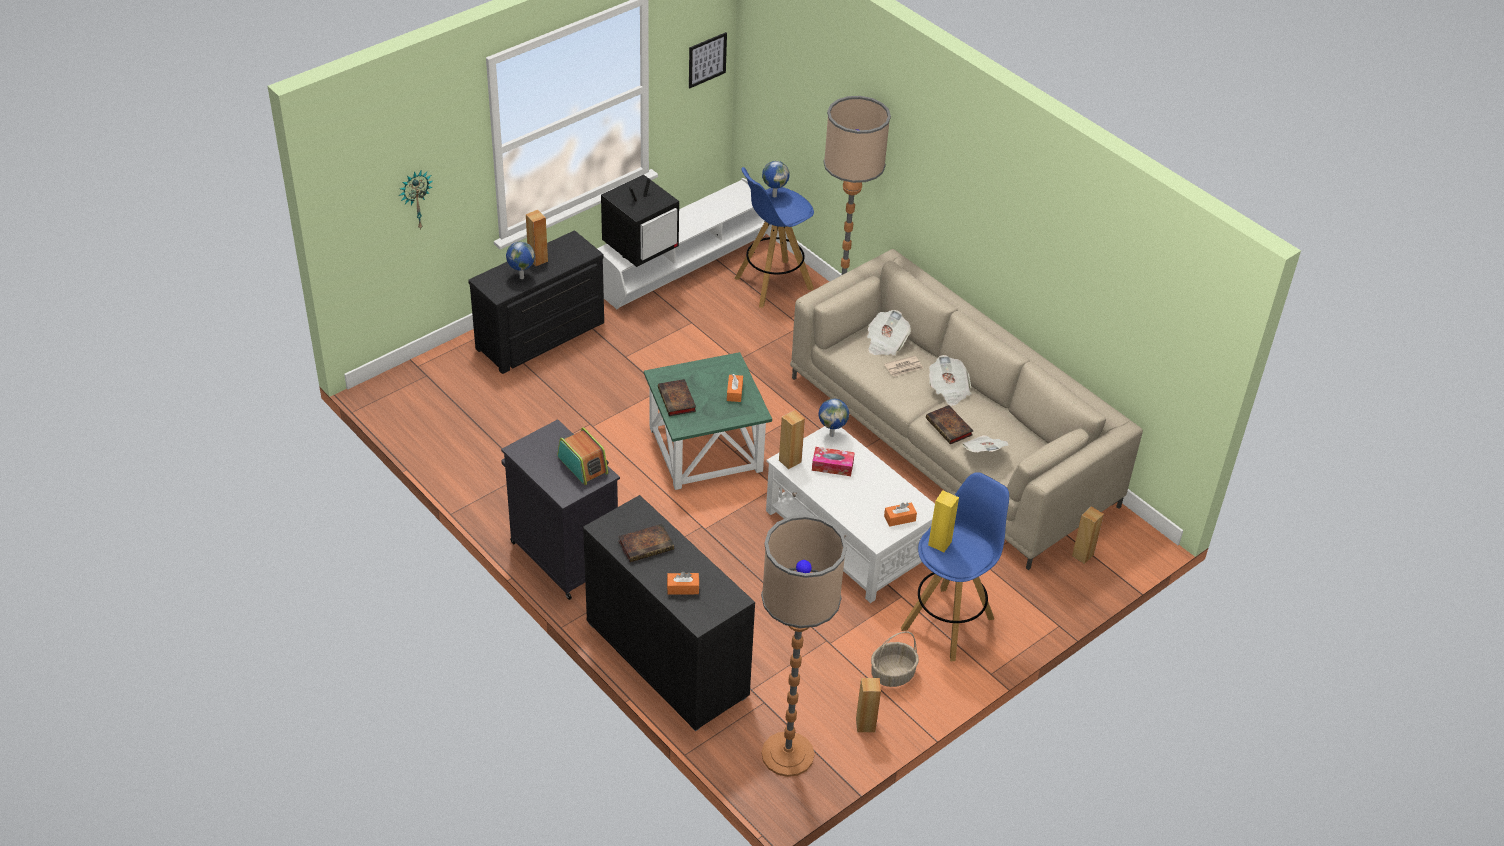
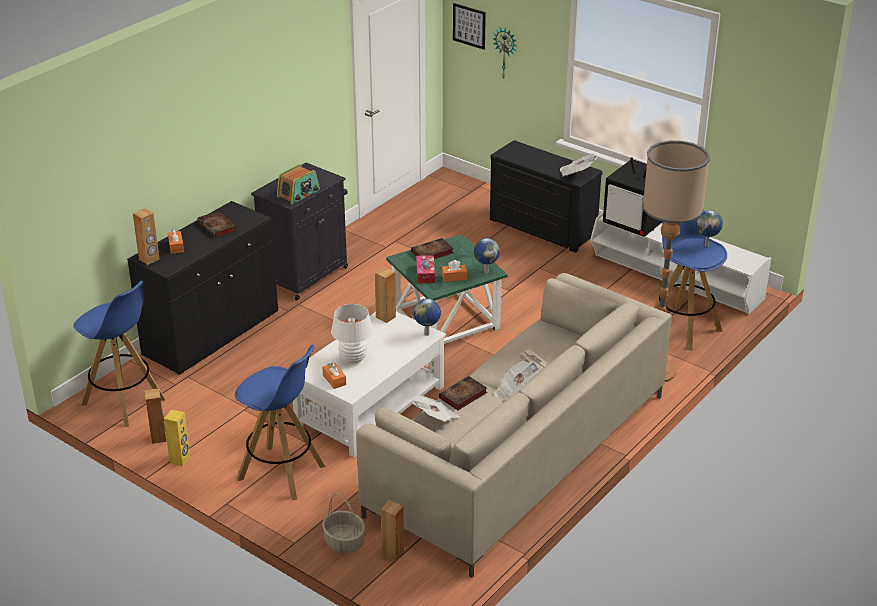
camera: 80 degrees right, 10 degrees down
globe [506,242,535,279] -> globe moved to [474,238,500,274]
brown speaker [526,210,548,266] -> brown speaker moved to [133,208,159,265]
picture [689,32,727,88] -> picture moved to [453,3,486,50]
floor lamp [761,515,847,777] -> blue stool [73,281,165,427]
tissue box [812,447,855,476] -> tissue box moved to [416,255,435,283]
newspaper [867,310,911,356] -> newspaper moved to [560,153,597,177]
basket [871,631,919,687] -> basket moved to [322,494,365,553]
yellow speaker [928,490,959,552] -> yellow speaker moved to [164,410,190,466]
none -> white table lamp [331,304,373,364]

